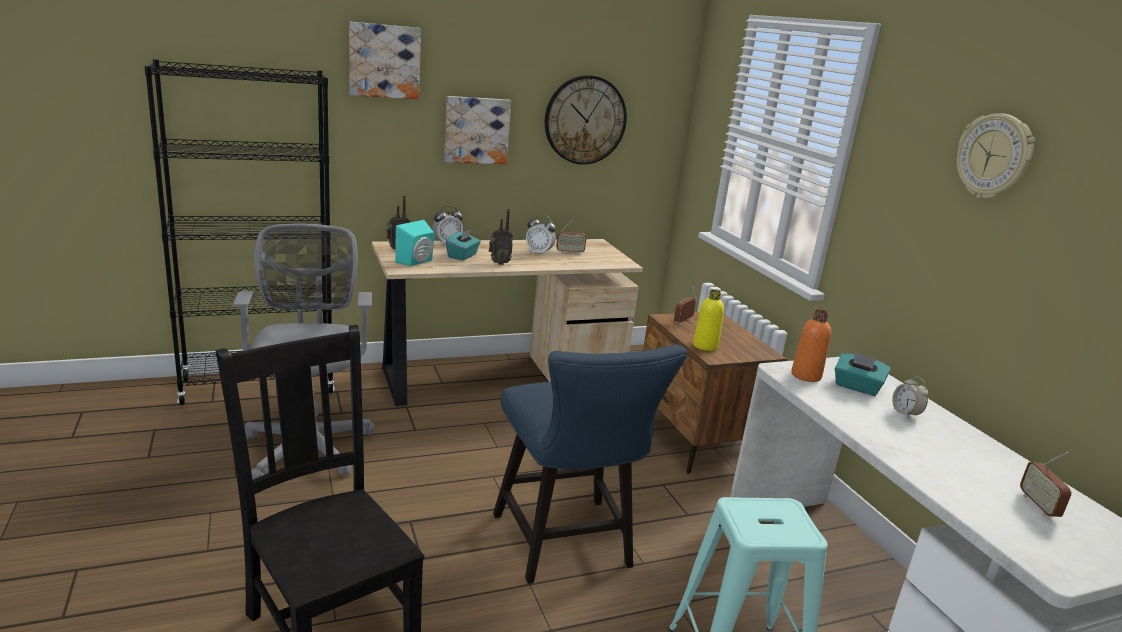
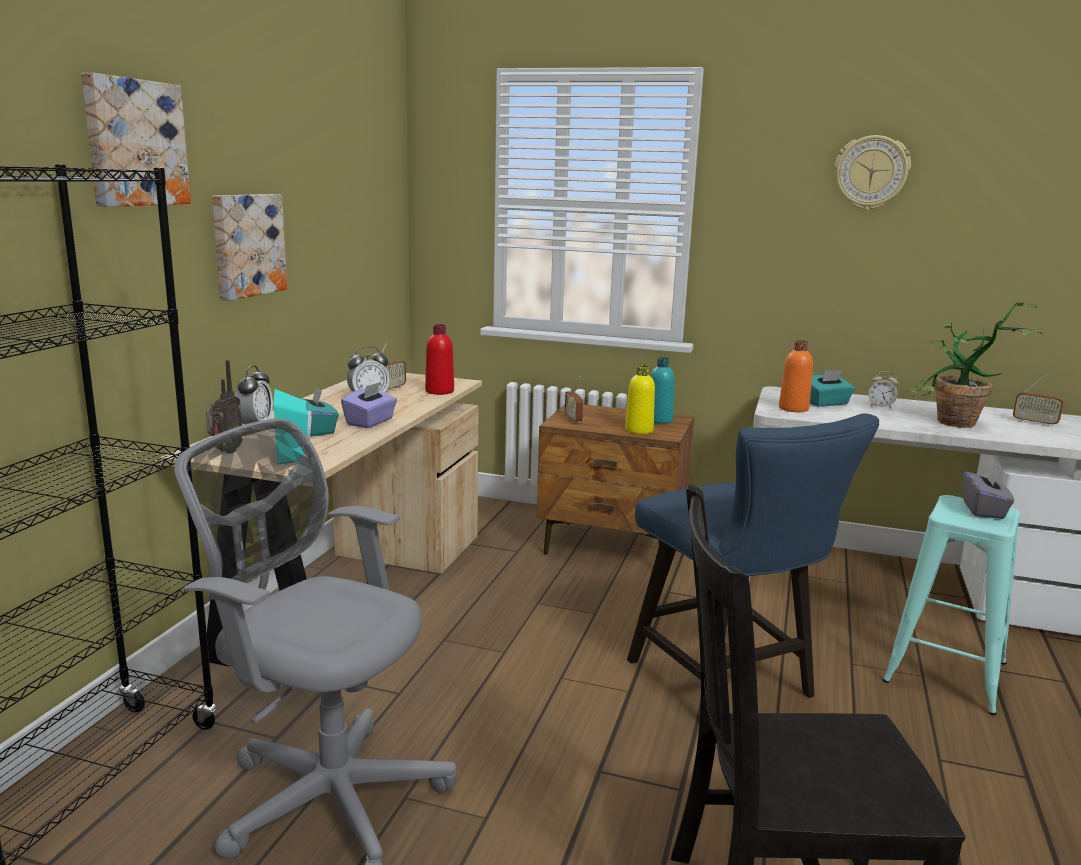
camera: 50 degrees left, 5 degrees down
radio [489,209,513,265] -> purple tissue box [341,382,397,428]
blue chair [493,345,687,584] -> blue chair turned 45 degrees clockwise [627,413,879,698]
wall clock [545,75,627,165] -> none
none -> red bottle [425,324,454,395]
none -> turquoise bottle [650,357,675,424]
none -> potted plant [908,302,1043,428]
none -> grey tissue box [963,467,1014,519]

